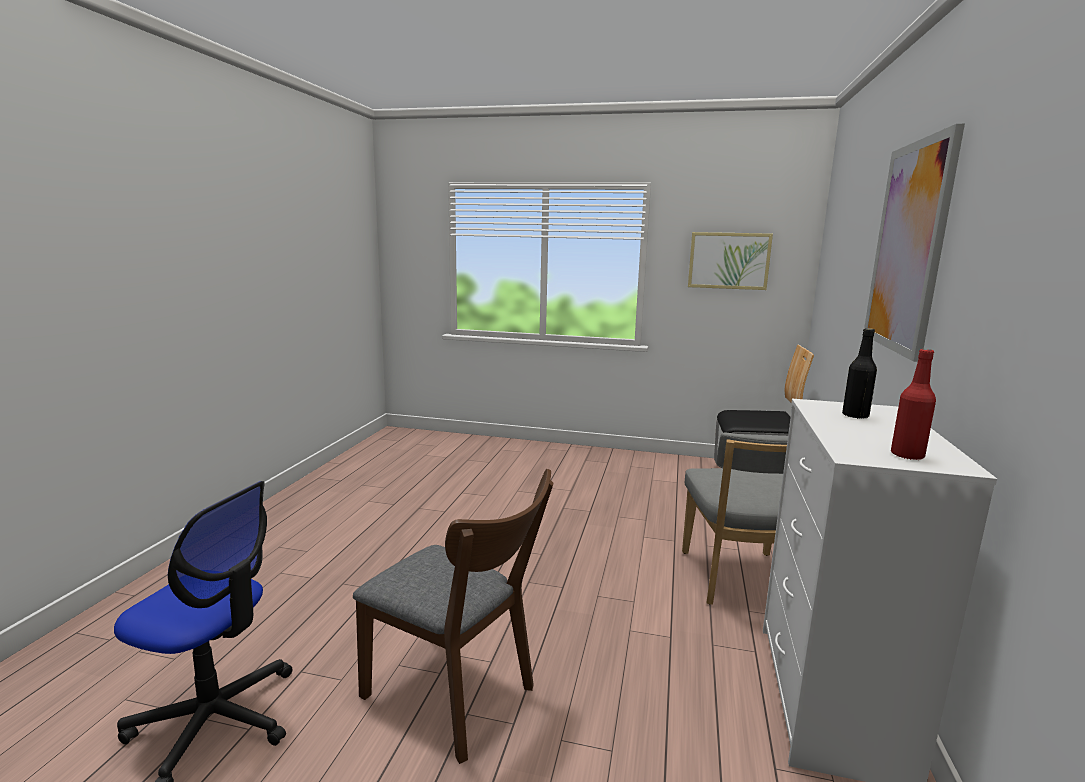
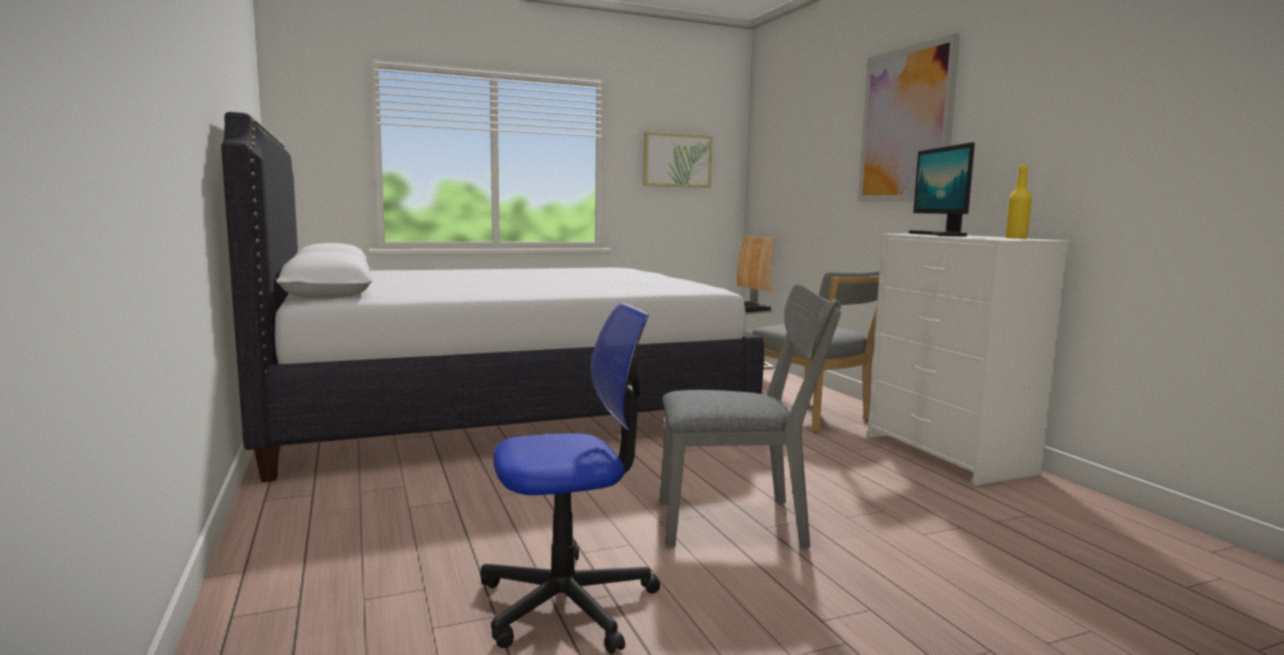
camera: 35 degrees left, 5 degrees down
brown chair [353,469,554,764] -> grey chair [660,284,842,549]
black bottle [842,328,877,419] -> monitor [909,142,975,237]
red bottle [891,349,936,460] -> yellow bottle [1005,165,1032,239]
none -> white bed [221,112,764,482]

